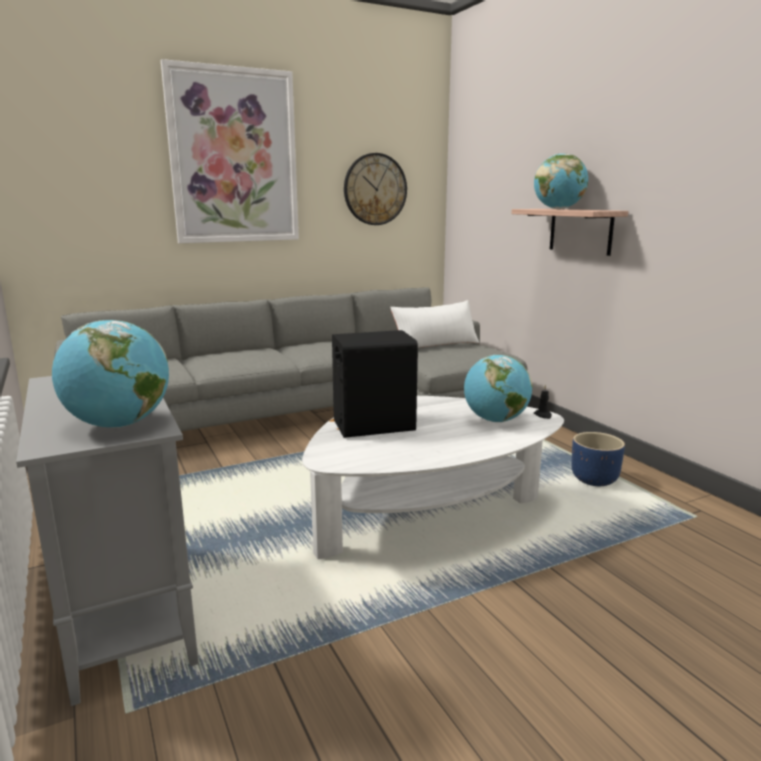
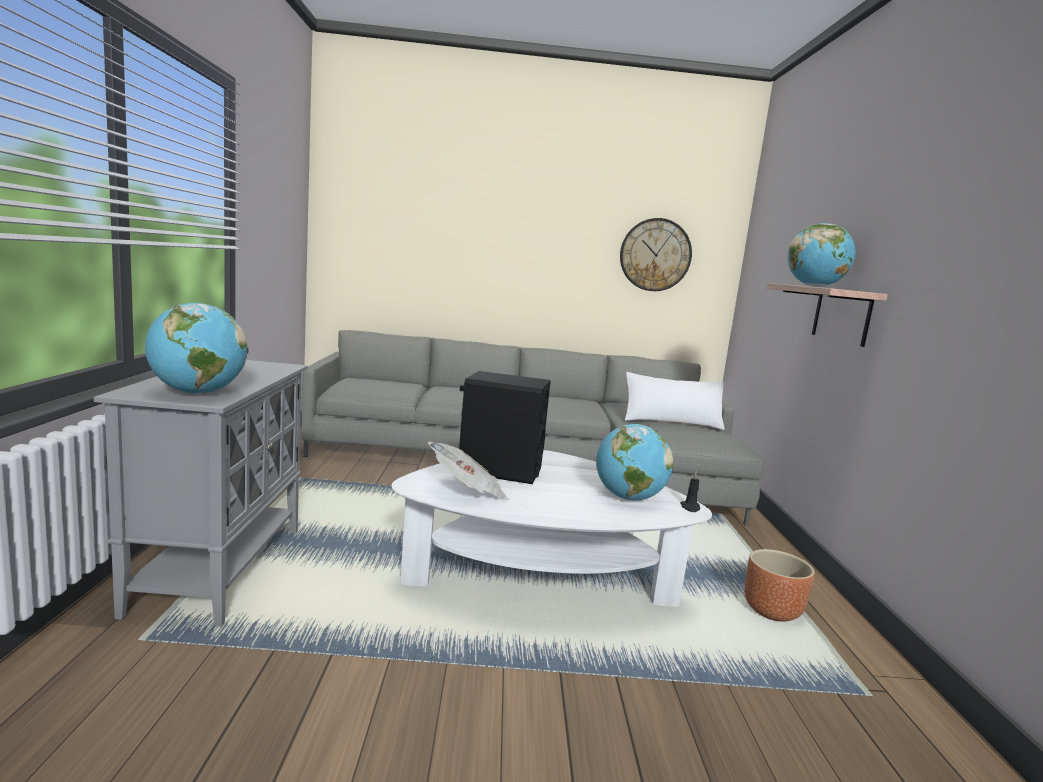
camera: 25 degrees right, 5 degrees down
picture [161,59,299,243] -> none
blue planter [571,432,625,486] -> brown planter [744,549,814,622]
none -> newspaper [428,441,509,500]

